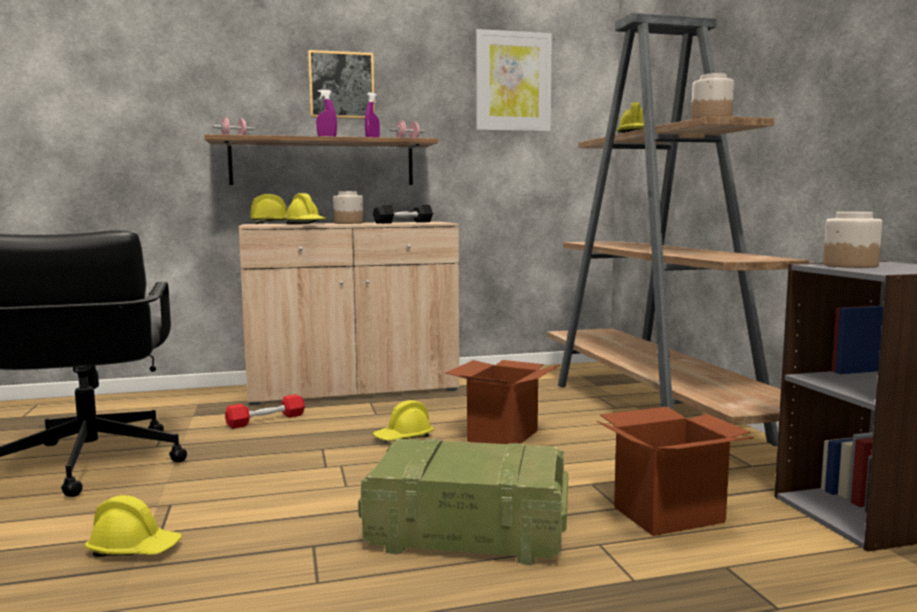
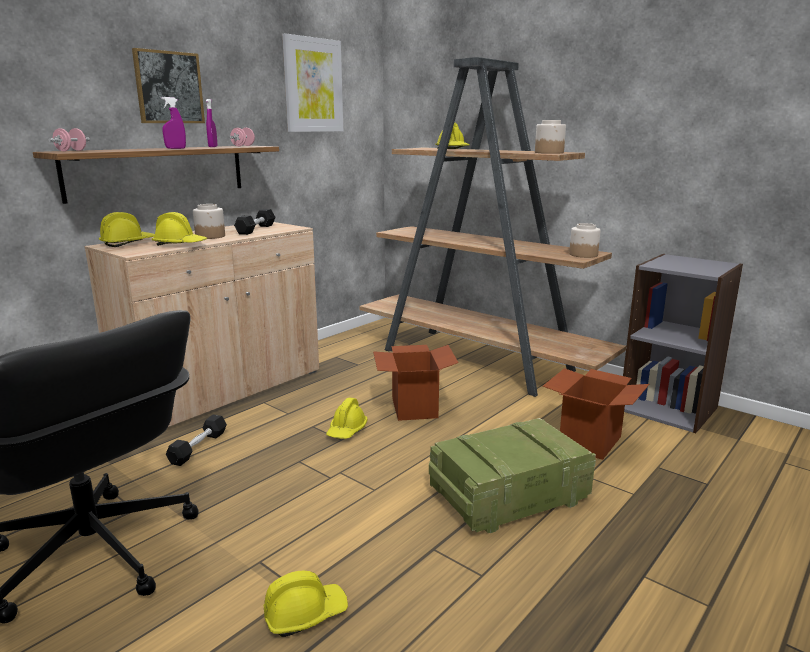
camera: 35 degrees left, 10 degrees up
red dumbbell [225,394,305,429] -> black dumbbell [166,415,227,466]
jar [823,212,882,268] -> jar moved to [569,223,601,258]

